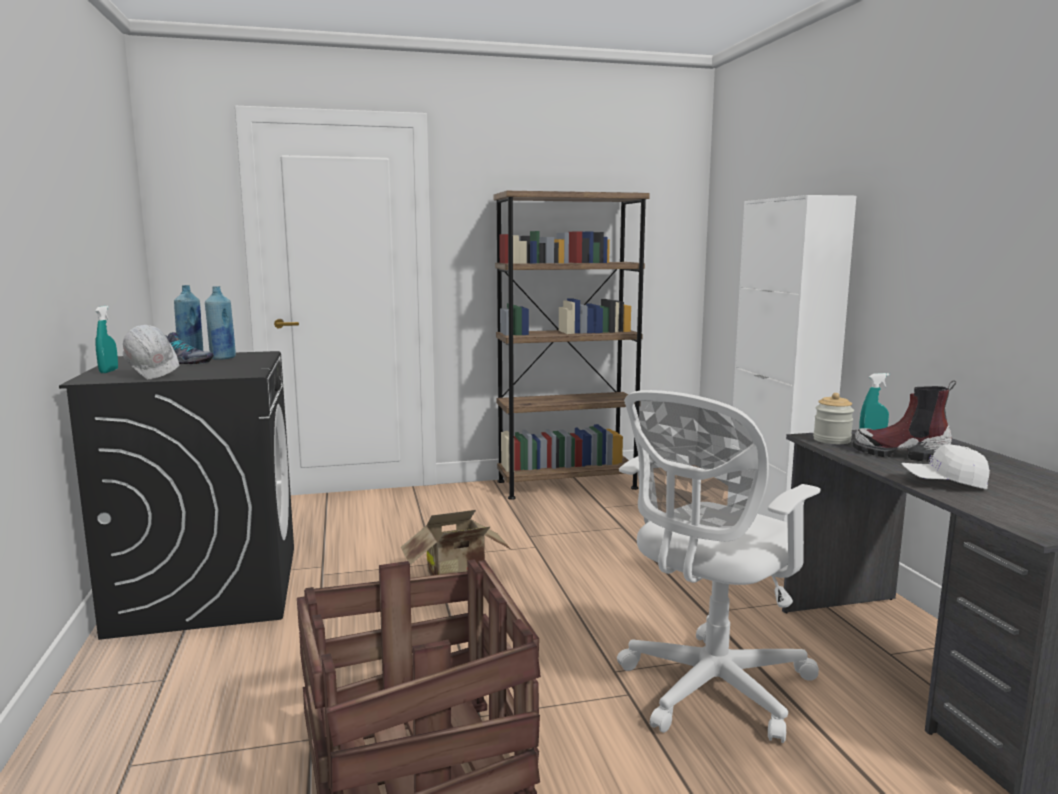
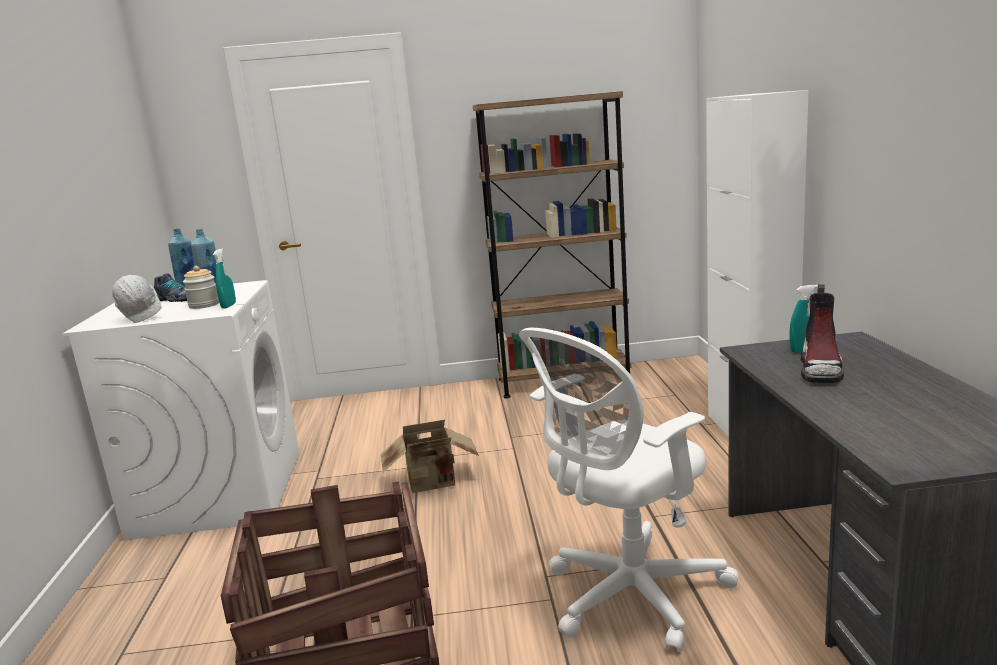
camera: 10 degrees right, 5 degrees up
black washing machine [59,351,294,640] -> white washing machine [62,280,299,541]
turquoise spray bottle [95,306,118,373] -> turquoise spray bottle moved to [213,248,236,309]
jar [813,393,854,444] -> jar moved to [183,266,219,309]
boot [853,381,956,462] -> boot turned 105 degrees counterclockwise [801,284,844,383]
white cap [901,444,990,489] -> none

